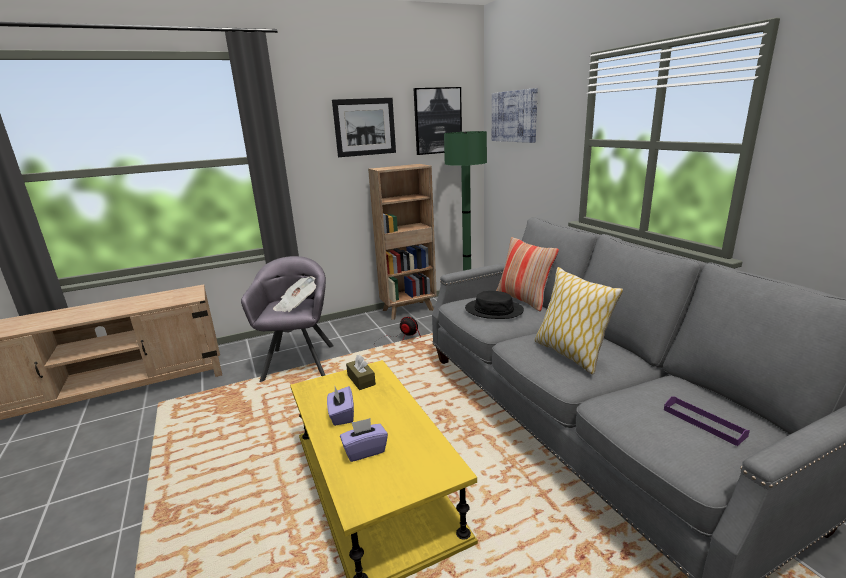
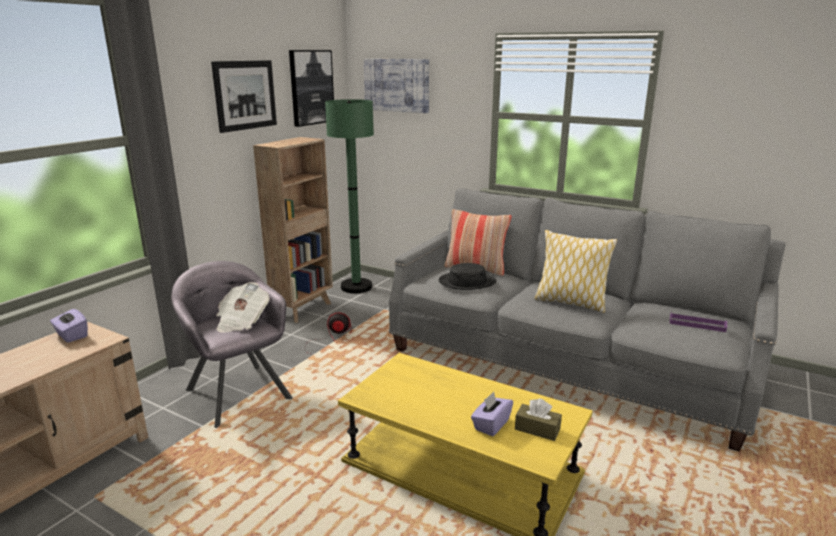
camera: 35 degrees left, 0 degrees up
purple tissue box [327,386,354,426] -> purple tissue box moved to [50,308,88,343]
brown tissue box [346,355,376,390] -> brown tissue box moved to [515,398,562,441]

